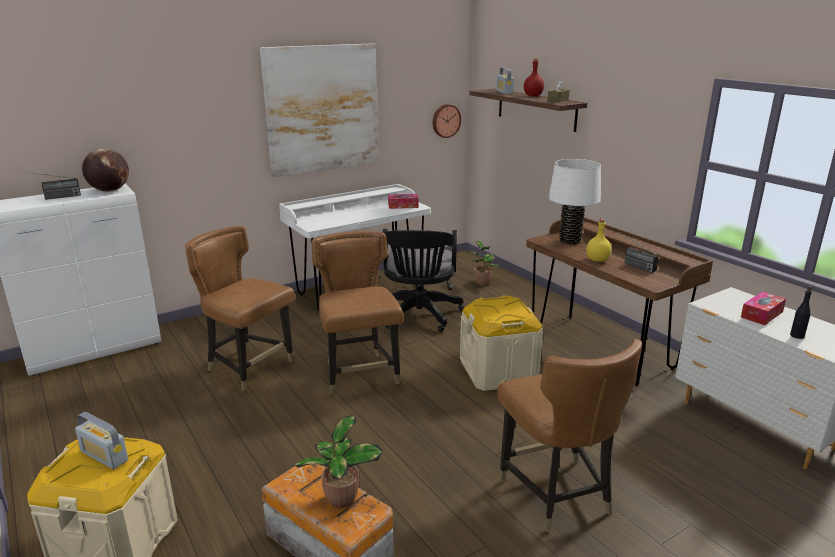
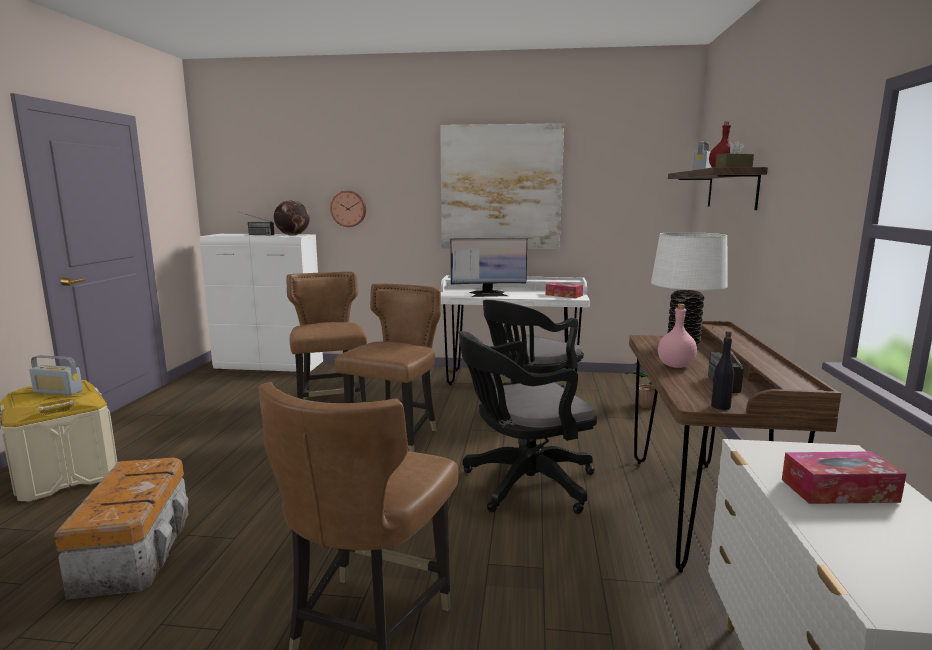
camera: 40 degrees right, 10 degrees down
radio [75,412,128,469] -> radio turned 60 degrees counterclockwise [29,355,83,395]
potted plant [294,415,382,508] -> none
wall clock [433,104,461,138] -> wall clock moved to [330,191,366,227]
beige storage box [460,296,543,391] -> black office chair [458,331,597,514]
yellow bottle [586,219,612,262] -> pink bottle [658,304,697,368]
black bottle [790,286,812,339] -> black bottle moved to [711,331,734,410]
none -> monitor [451,238,527,297]

